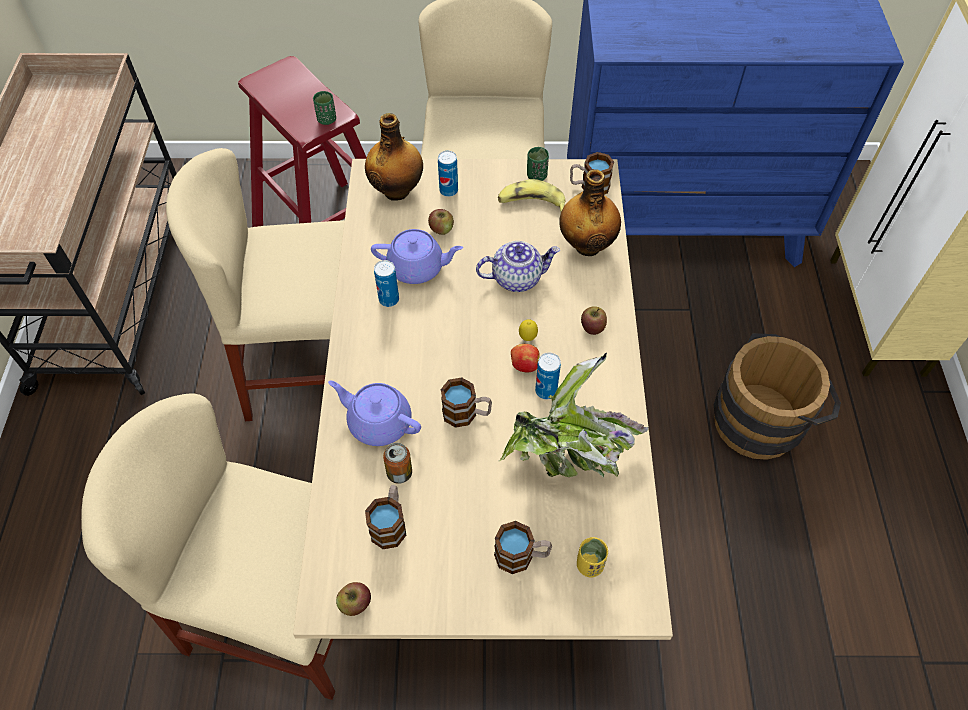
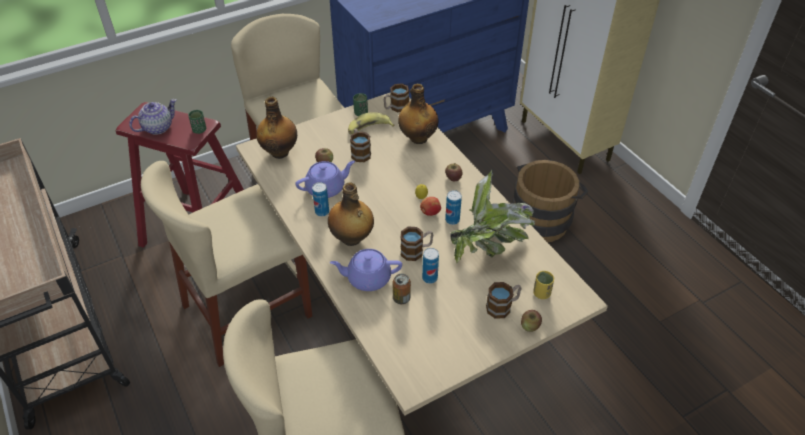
camera: 30 degrees left, 10 degrees down
apple [336,582,371,616] -> apple moved to [521,310,542,332]
mug [365,485,406,549] -> mug moved to [350,129,371,162]
can [438,151,458,197] -> can moved to [422,248,439,284]
teapot [476,241,560,292] -> teapot moved to [129,99,177,135]
none -> bottle [328,182,374,246]

